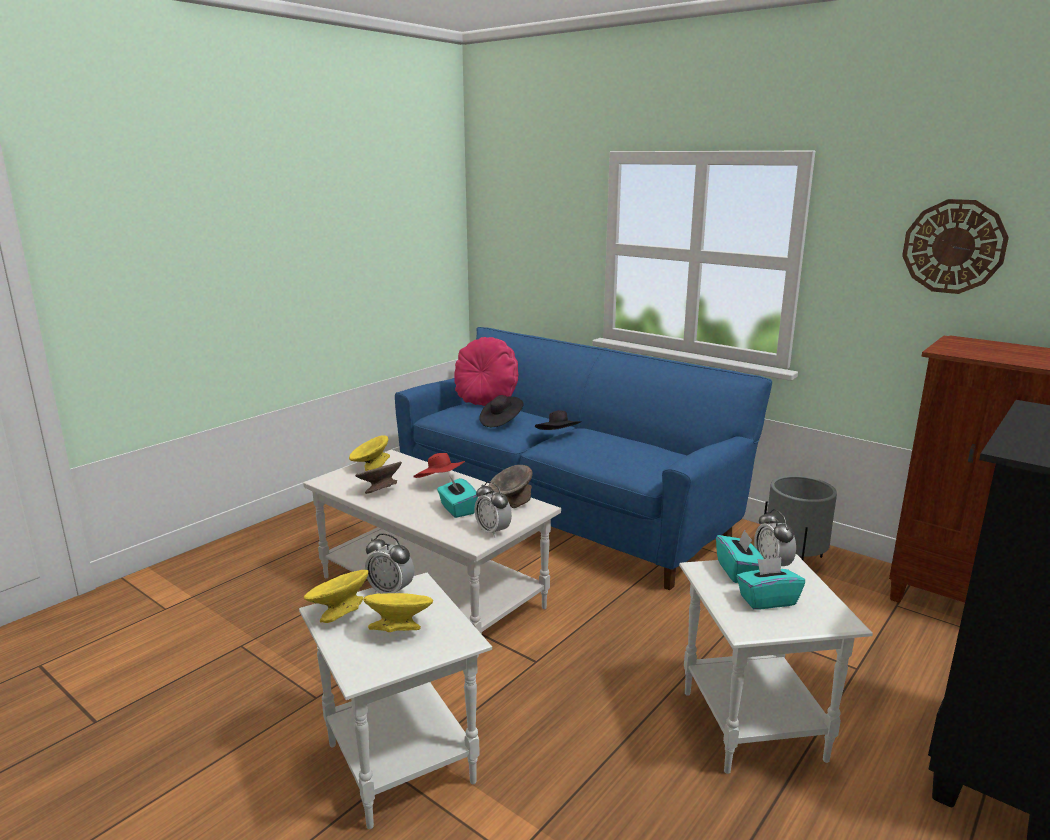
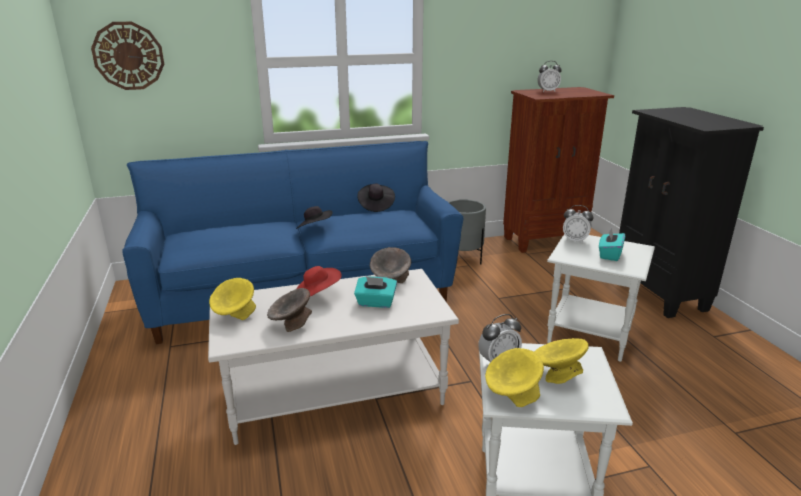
camera: 55 degrees left, 5 degrees up
pink pillow [454,337,519,406] -> none
alarm clock [474,481,512,538] -> alarm clock moved to [538,61,562,92]
black hat [479,395,524,427] -> black hat moved to [357,184,395,212]
turquoise tissue box [716,529,764,583] -> none
wall clock [902,199,1009,294] -> wall clock moved to [91,22,164,90]

